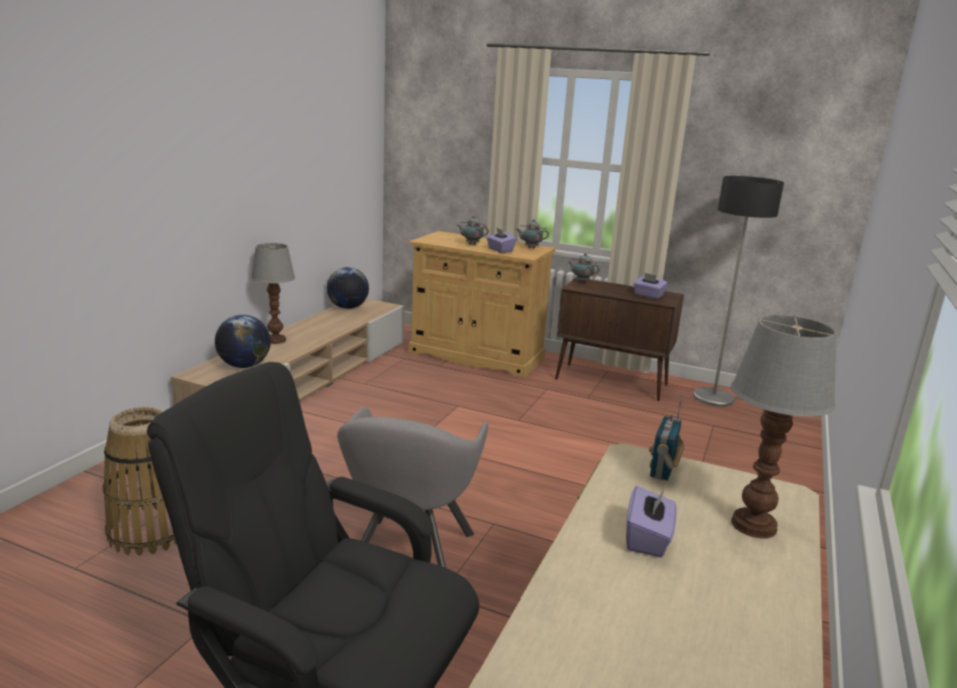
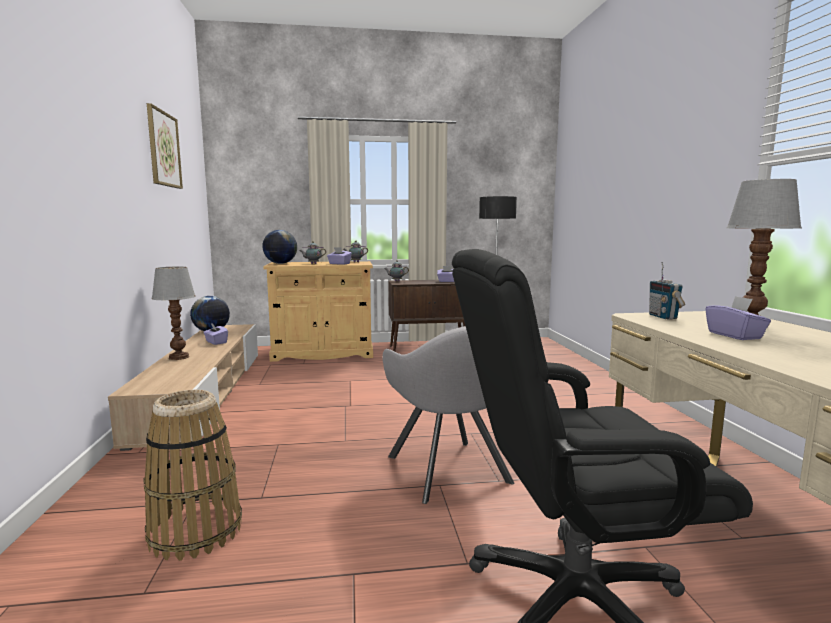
camera: 30 degrees left, 10 degrees down
globe [215,315,271,368] -> globe moved to [262,230,297,264]
none -> picture [147,103,183,189]
none -> purple tissue box [203,323,228,345]

